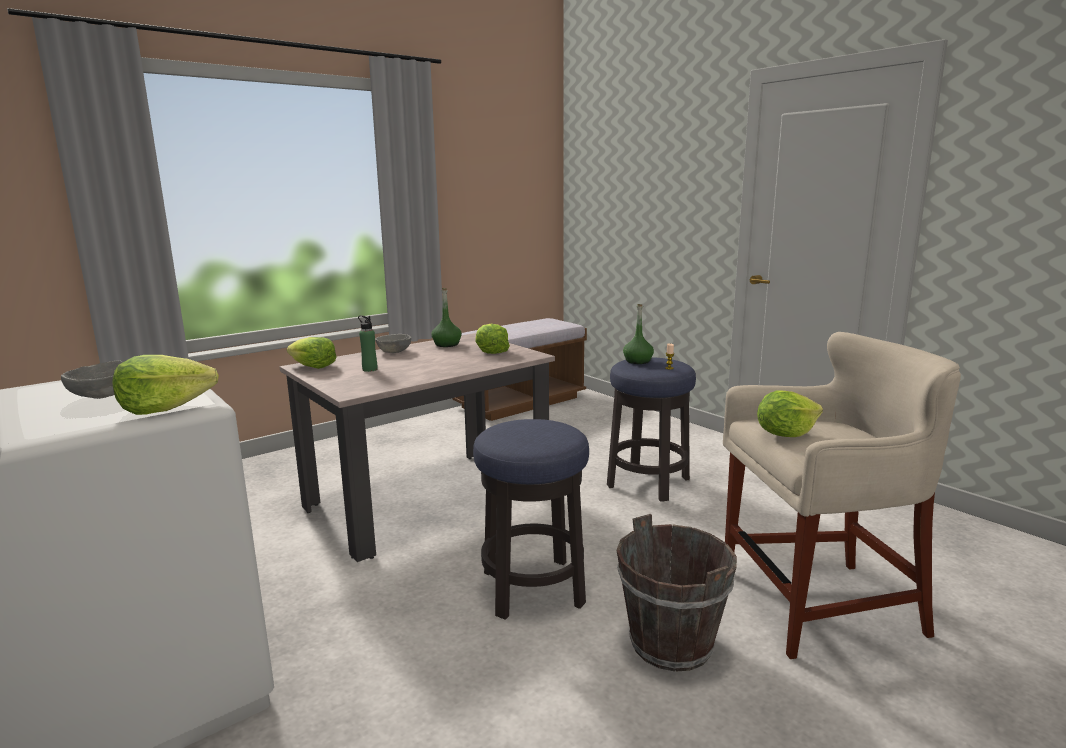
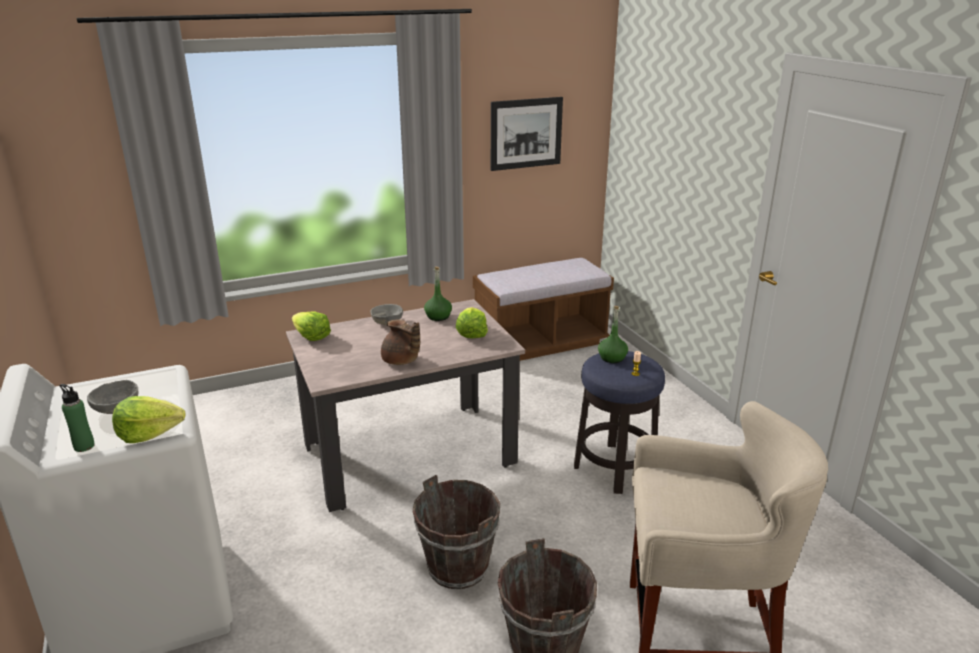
camera: 15 degrees right, 10 degrees up
green bottle [358,315,377,372] -> green bottle moved to [59,384,95,452]
stool [473,419,589,620] -> brown bucket [412,475,500,589]
lettuce [757,390,823,437] -> none
none -> brown teapot [381,319,420,365]
none -> picture [491,97,563,171]

